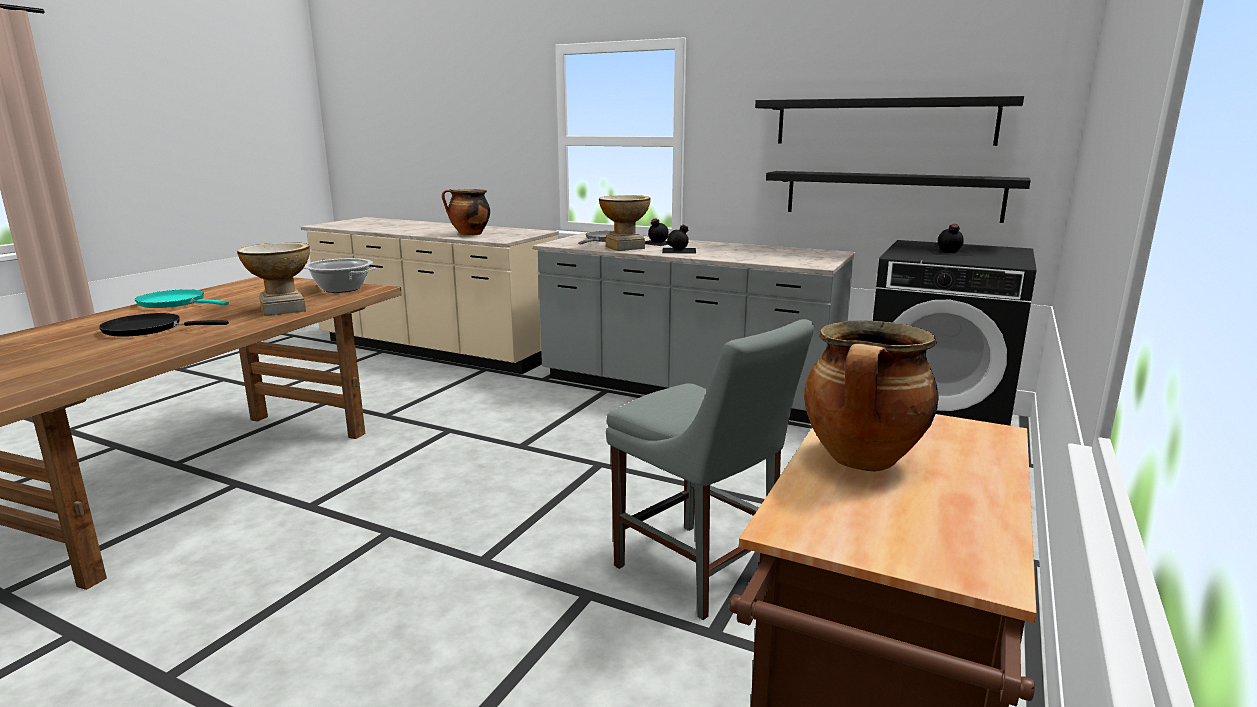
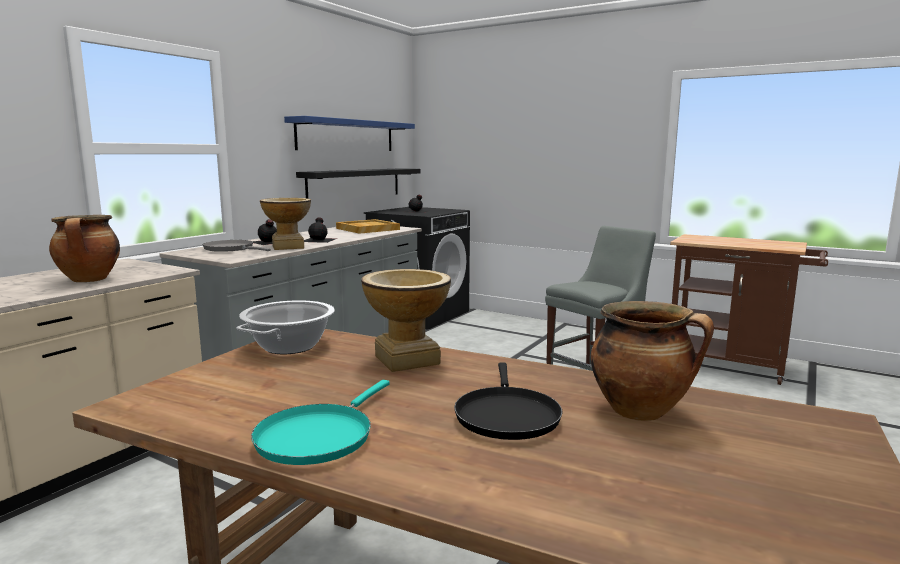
camera: 85 degrees left, 5 degrees down
black shelf [755,96,1024,146] -> blue shelf [284,116,415,151]
cooking pot [804,320,939,472] -> cooking pot moved to [591,301,714,421]
none -> beige tray [336,219,400,234]

